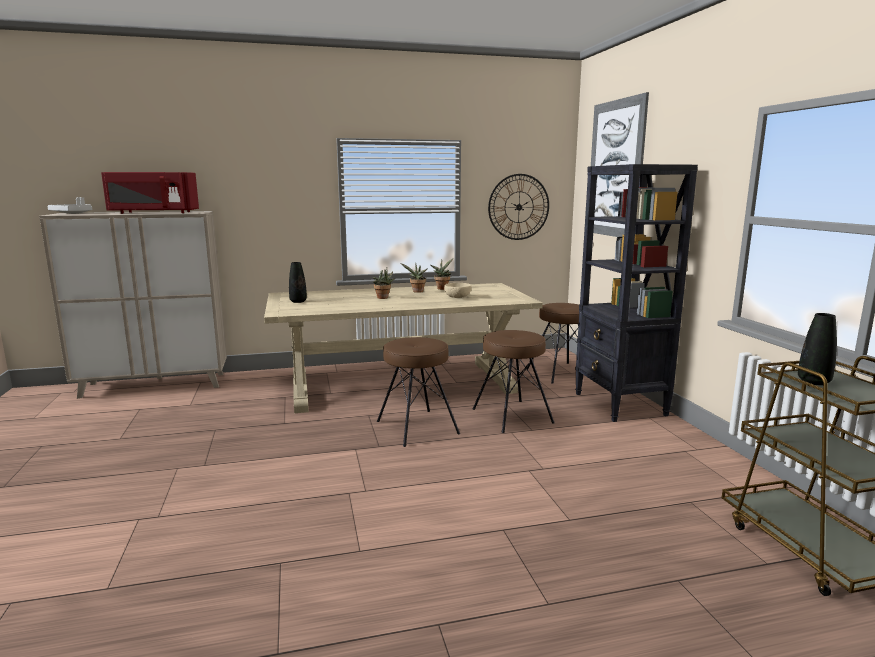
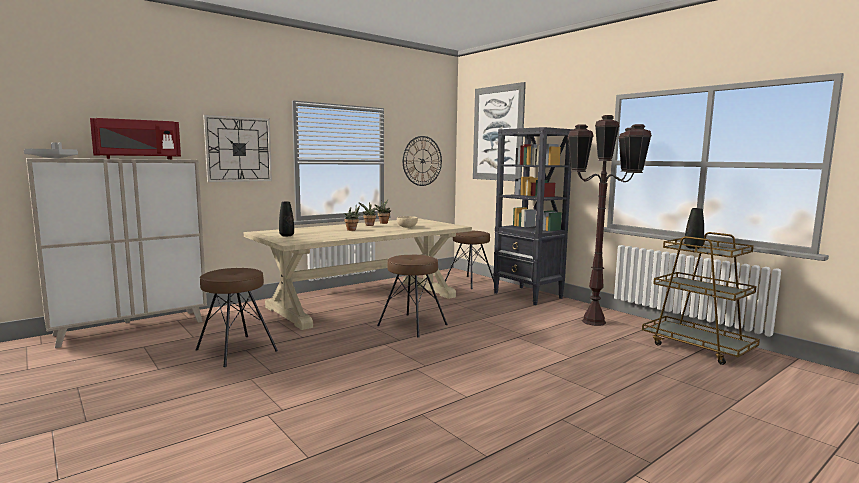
camera: 25 degrees left, 5 degrees down
brown stool [473,330,554,433] -> brown stool moved to [196,268,278,367]
none -> wall clock [203,115,272,182]
none -> brown floor lamp [567,115,652,326]

